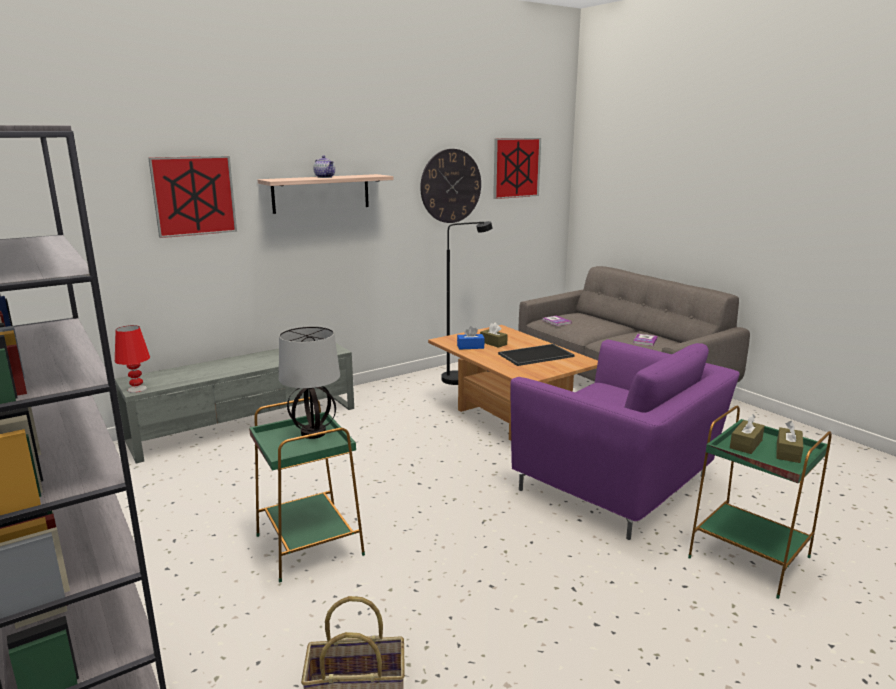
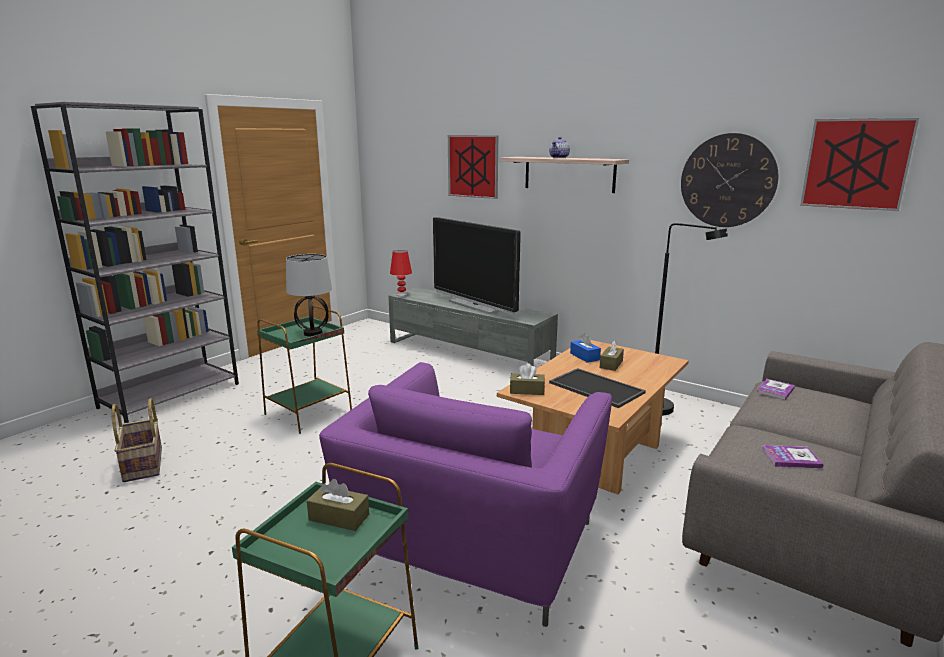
camera: 70 degrees right, 0 degrees up
brown tissue box [776,421,803,463] -> brown tissue box moved to [510,363,545,395]
none -> television [433,217,521,315]

